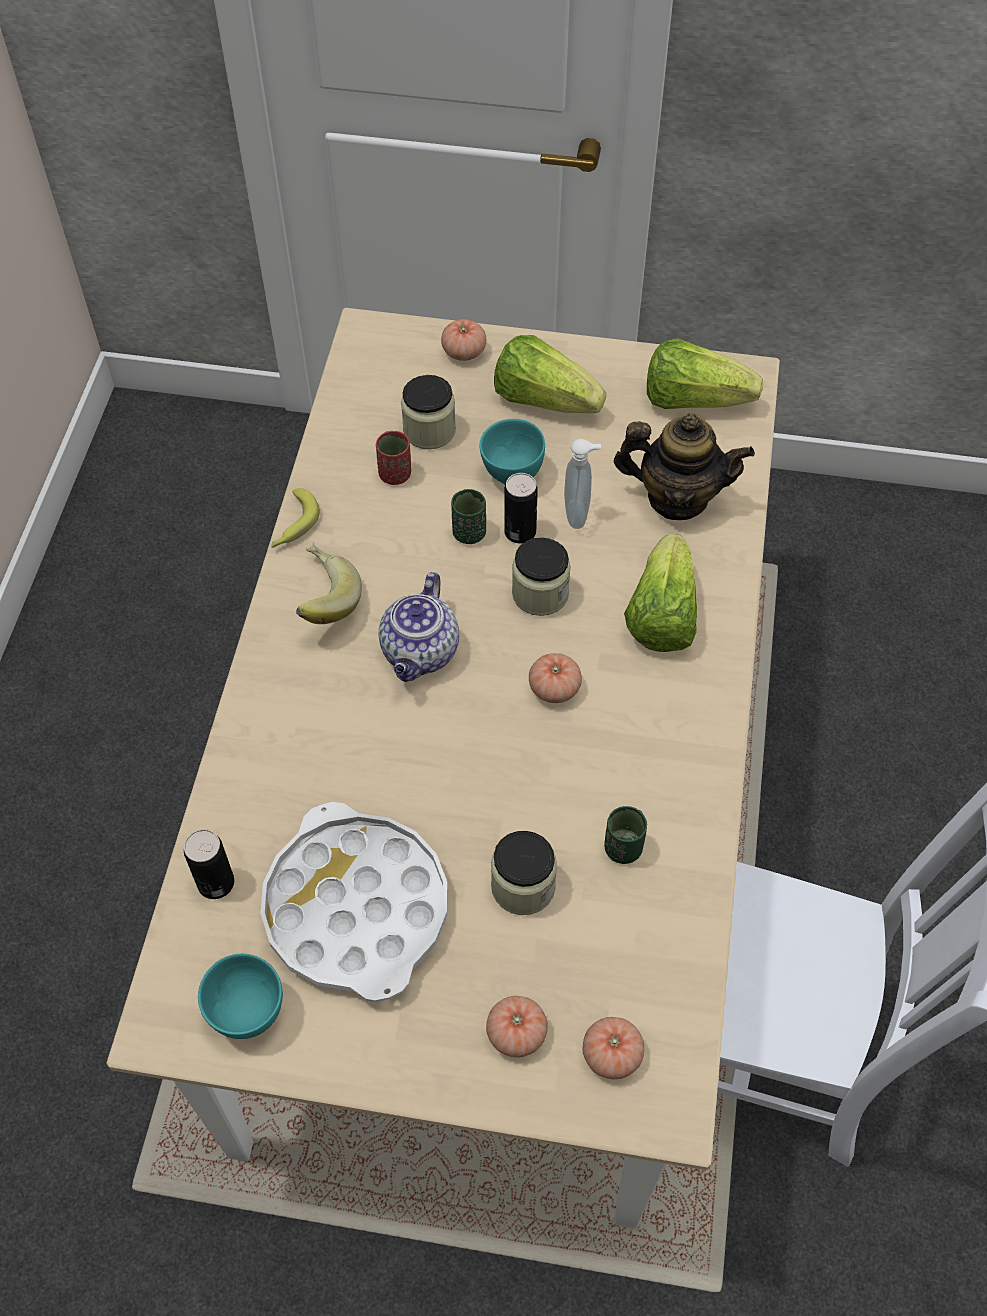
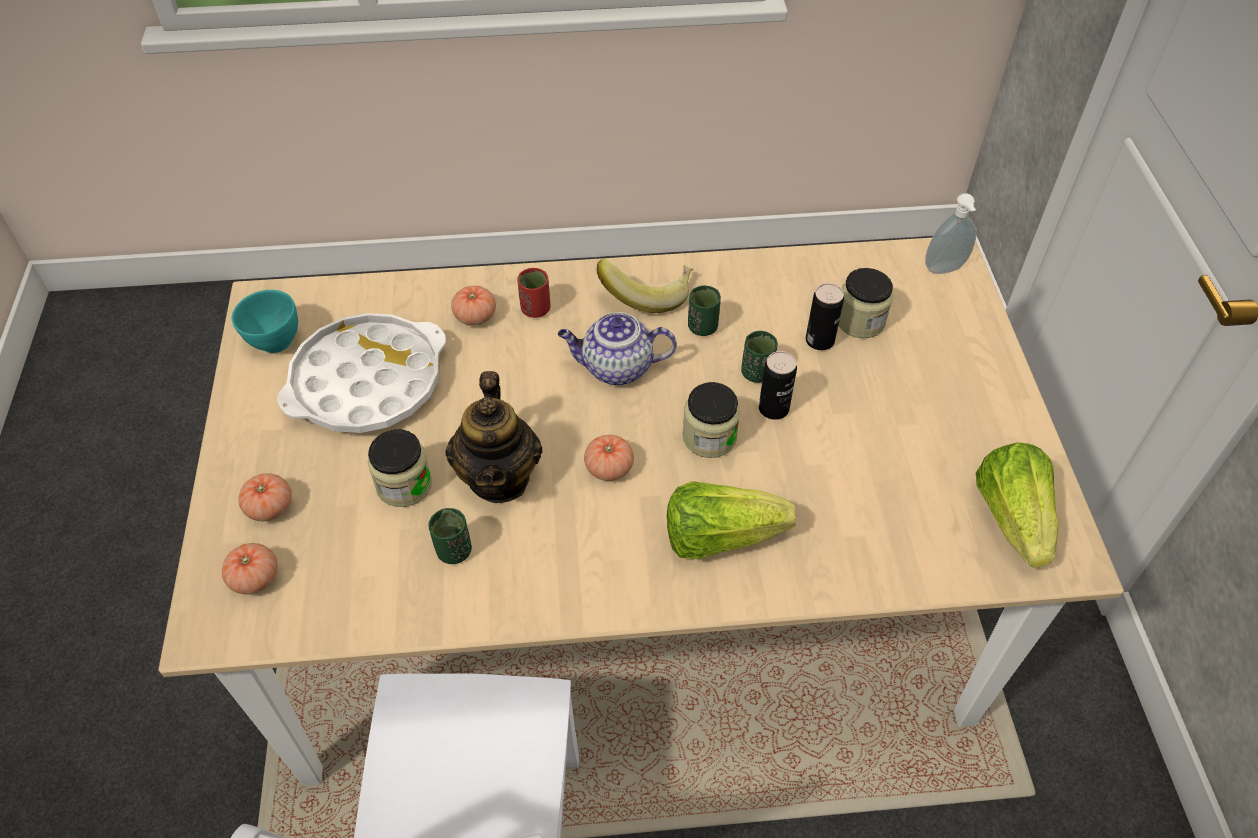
camera: 75 degrees right, 5 degrees down
can [184,829,234,899] -> can moved to [805,283,844,350]
banana [271,488,320,548] -> none
red cup [376,431,411,485] -> red cup moved to [517,268,551,318]
tomato [441,319,486,361] -> tomato moved to [451,286,496,326]
turquoise bowl [480,419,545,485] -> none
lettuce [494,335,606,413] -> none
soap dispenser [564,439,601,529] -> soap dispenser moved to [925,193,977,274]
teapot [613,413,755,520] -> teapot moved to [446,371,542,503]
none -> green cup [688,285,721,336]

